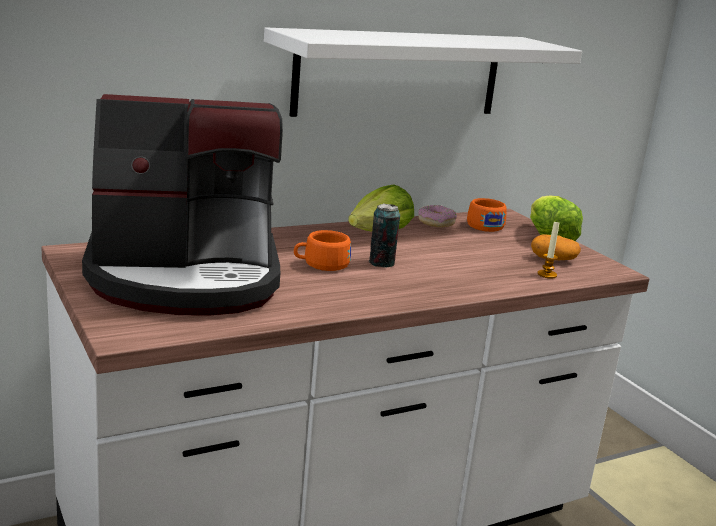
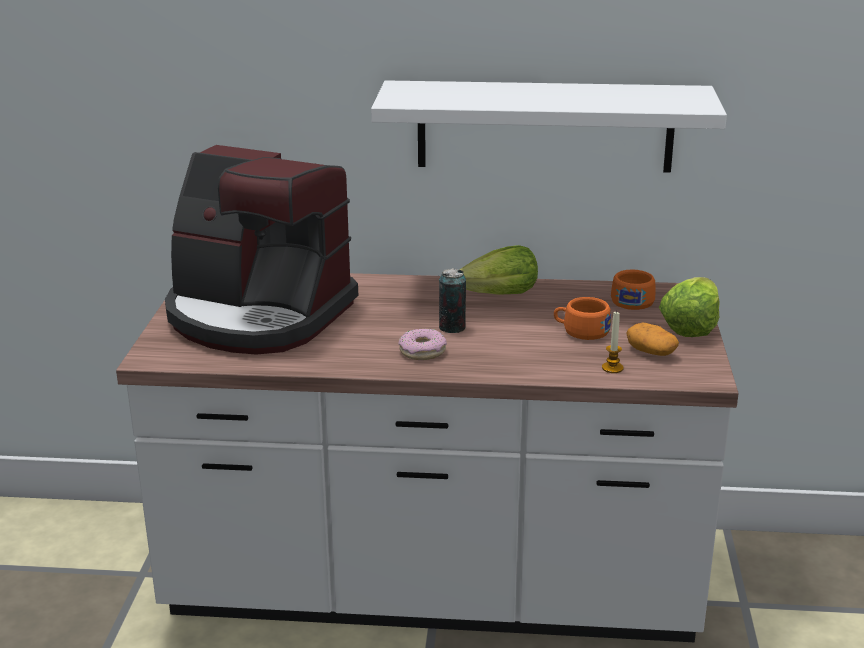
camera: 35 degrees right, 5 degrees up
orange cup [294,230,351,271] -> orange cup moved to [554,297,611,340]
donut [418,205,457,227] -> donut moved to [398,329,447,360]

